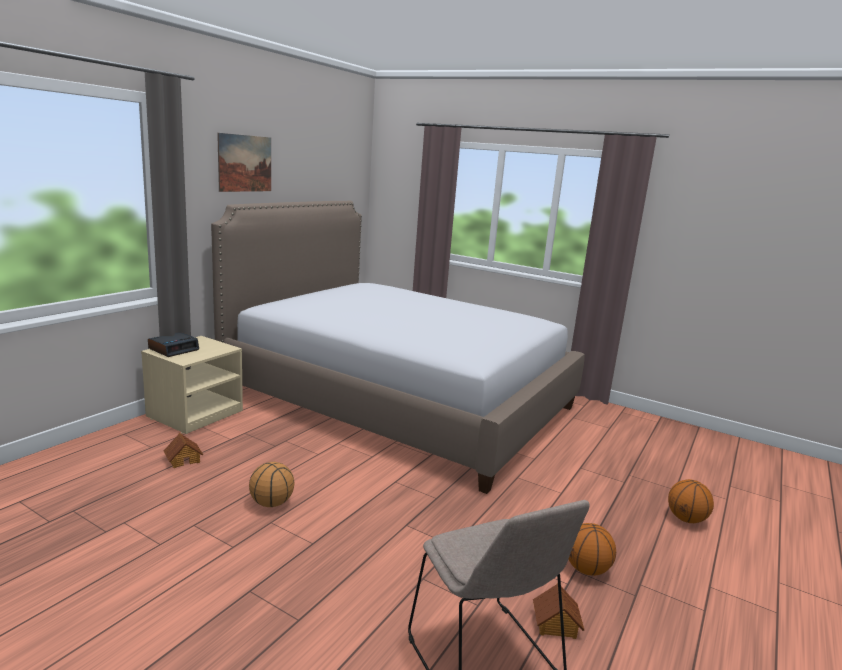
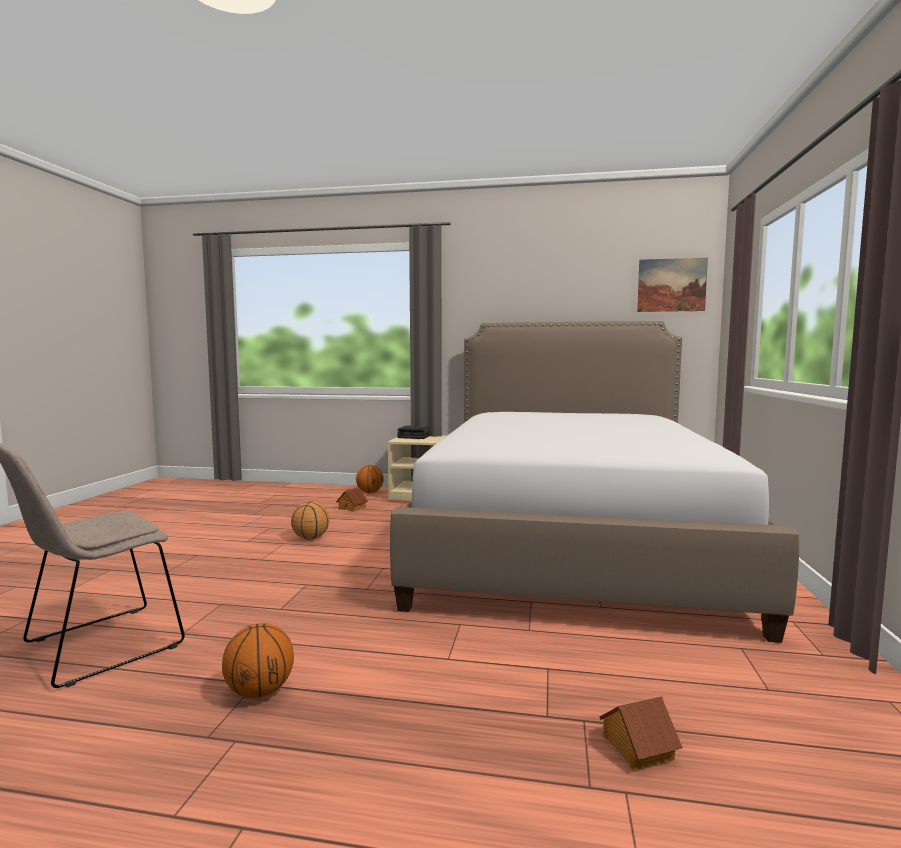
camera: 70 degrees right, 10 degrees down
picture [217,133,271,192] -> picture moved to [637,258,708,312]
toy house [533,583,584,639] -> toy house moved to [600,696,682,770]
basketball [668,479,714,523] -> basketball moved to [356,465,384,493]

